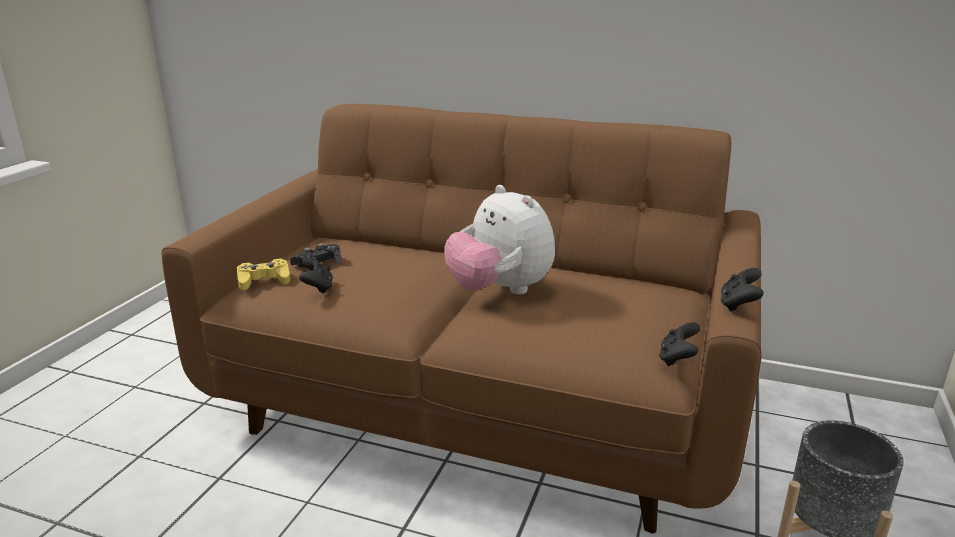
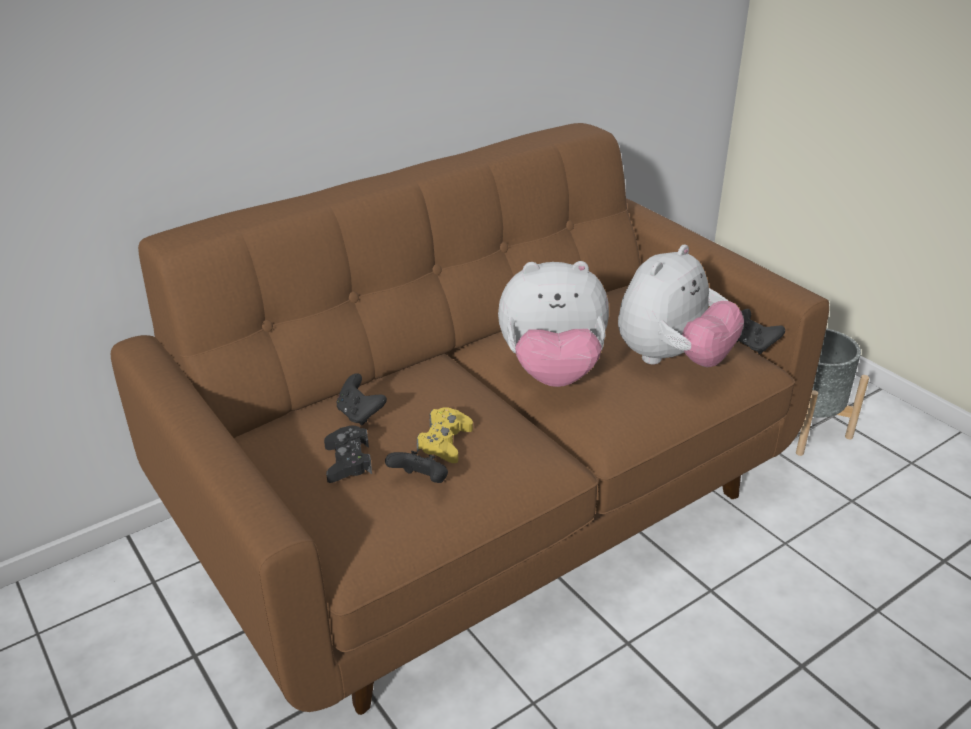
camera: 55 degrees left, 10 degrees up
yellow game controller [237,259,290,290] -> yellow game controller moved to [417,407,473,463]
black game controller [721,268,764,312] -> black game controller moved to [337,373,387,426]
none -> plush toy [618,245,744,367]

